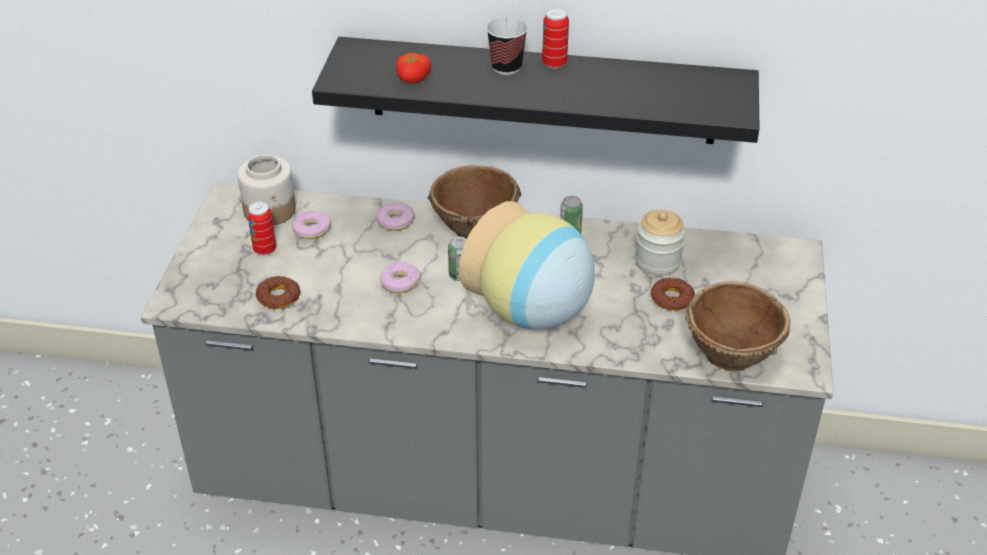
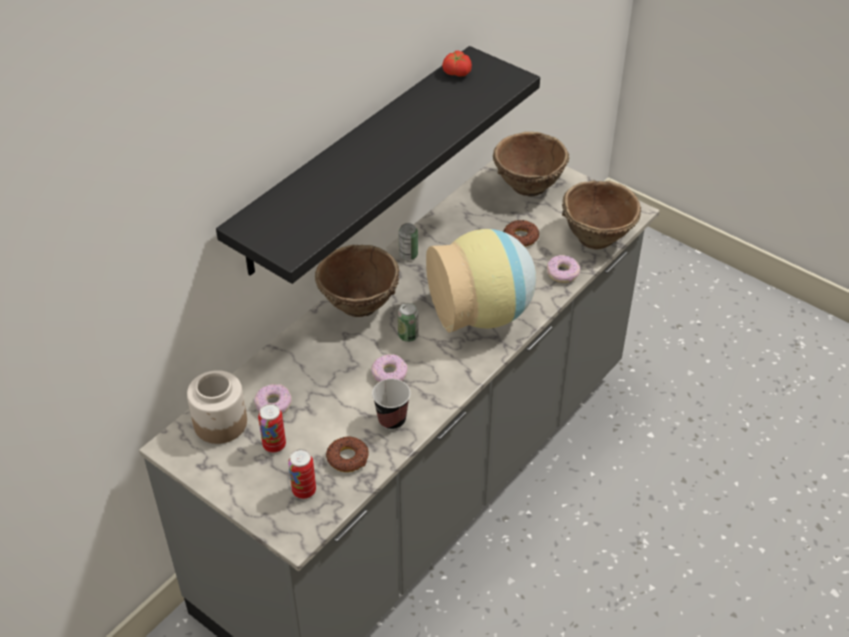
camera: 60 degrees left, 5 degrees up
donut [376,203,415,231] -> donut moved to [547,255,580,283]
tomato [396,53,431,83] -> tomato moved to [442,51,472,77]
cup [486,17,528,75] -> cup moved to [372,379,410,430]
can [542,8,569,69] -> can moved to [288,449,316,499]
jar [635,210,685,276] -> none
none -> brown bowl [493,132,570,197]

